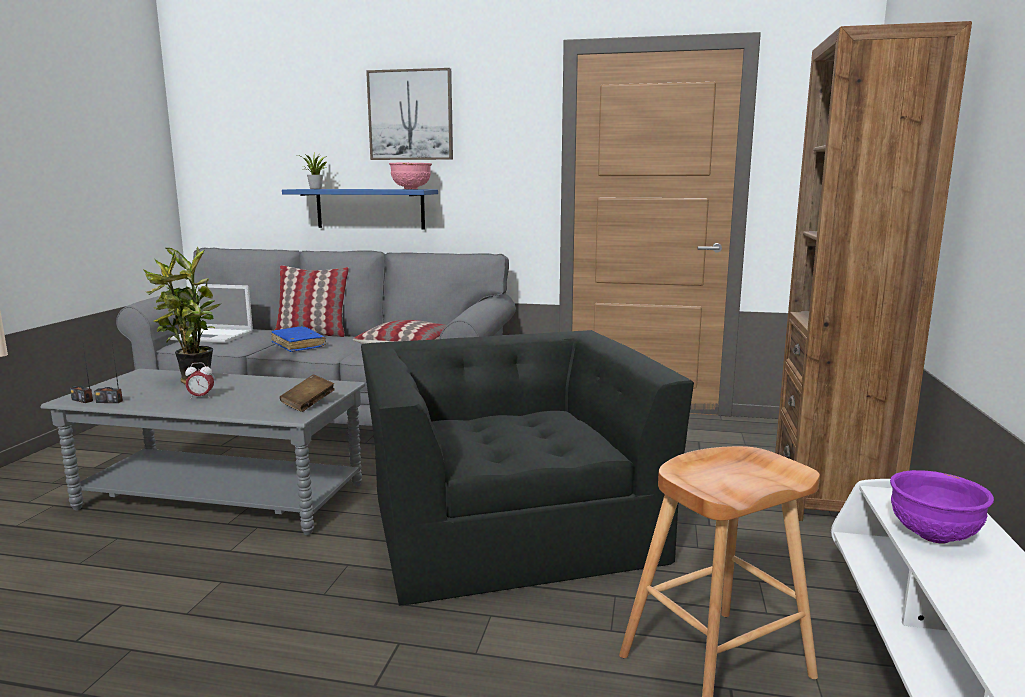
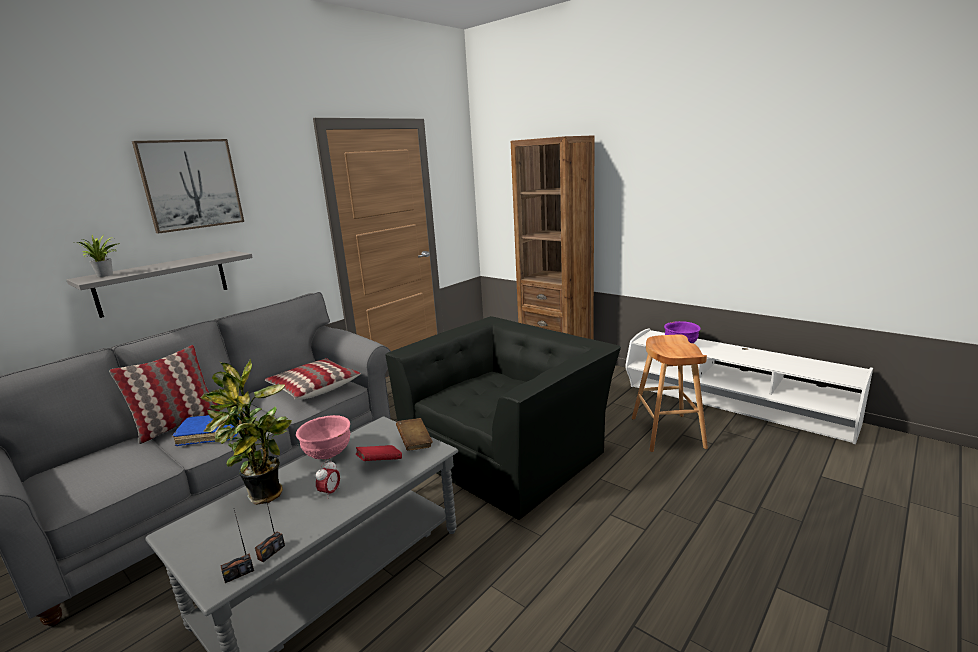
camera: 60 degrees left, 5 degrees up
laptop [170,284,253,343] -> none
blue shelf [282,189,438,229] -> grey shelf [66,251,253,318]
black armchair [361,330,694,606] -> black armchair turned 120 degrees clockwise [385,316,621,520]
pink bowl [389,162,432,189] -> pink bowl moved to [296,415,350,459]
none -> red book [356,445,402,461]

